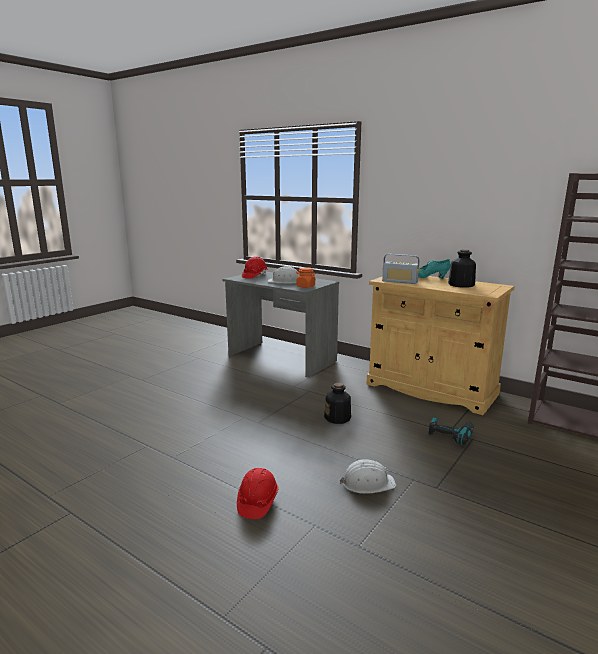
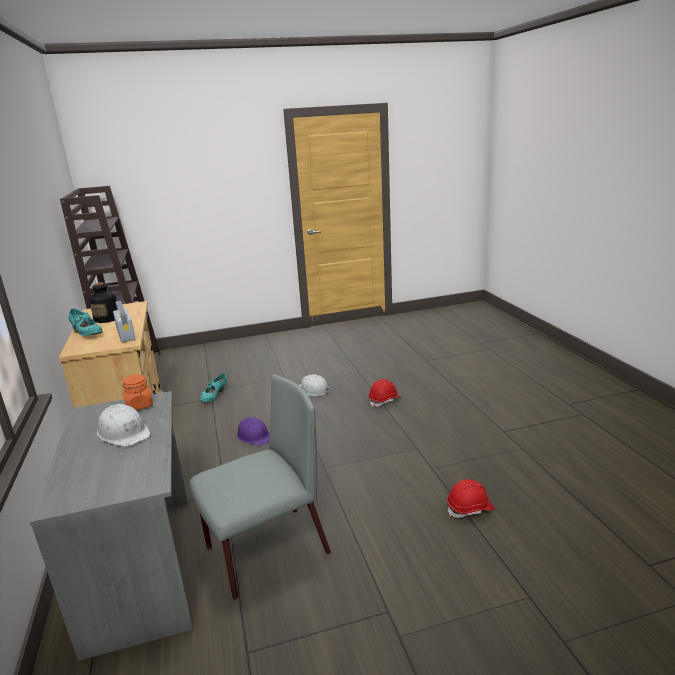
camera: 140 degrees left, 5 degrees up
red hard hat [242,256,268,279] -> red hard hat moved to [447,479,494,518]
bottle [324,383,351,424] -> purple hard hat [237,417,270,446]
power drill [429,417,474,445] -> turquoise shoe [200,373,227,402]
none -> grey chair [189,375,331,600]

